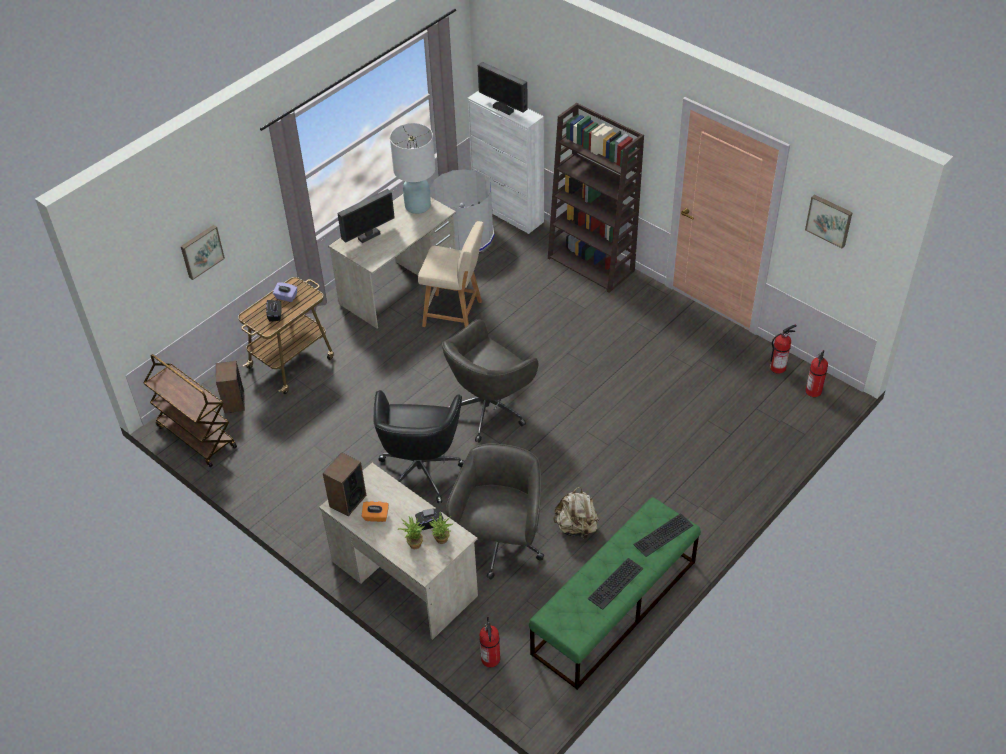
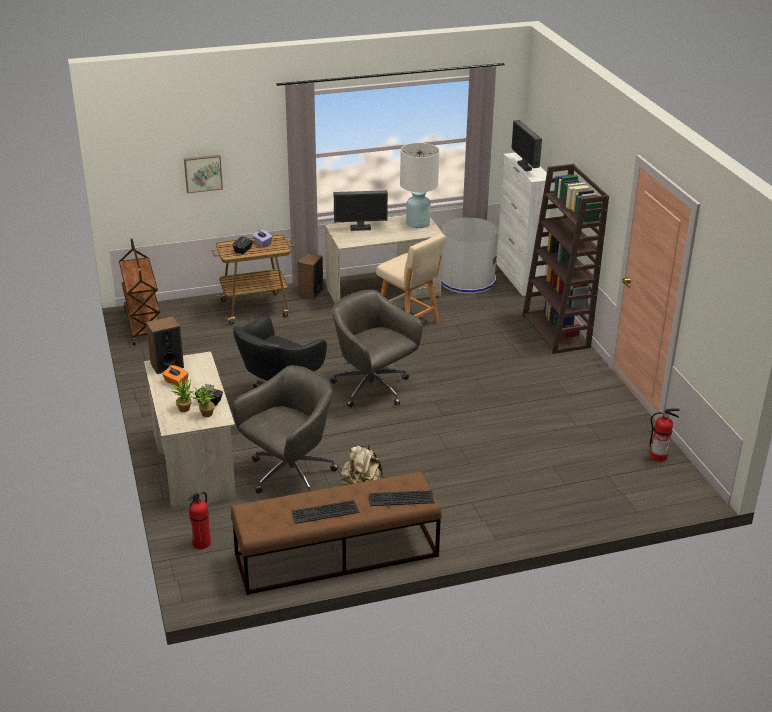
camera: 30 degrees right, 15 degrees down
speaker [216,361,245,413] -> speaker moved to [297,253,323,300]
grey office chair [442,319,538,443] -> grey office chair turned 60 degrees clockwise [330,290,422,408]
green bench [529,497,701,690] -> brown bench [231,472,442,595]
picture [805,194,853,248] -> none
fire extinguisher [805,350,828,397] -> none

